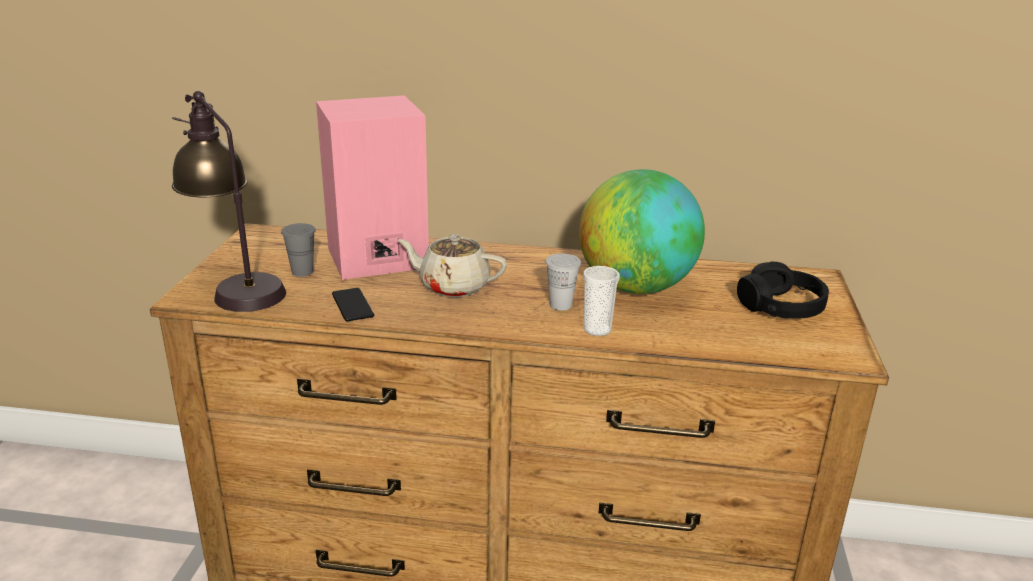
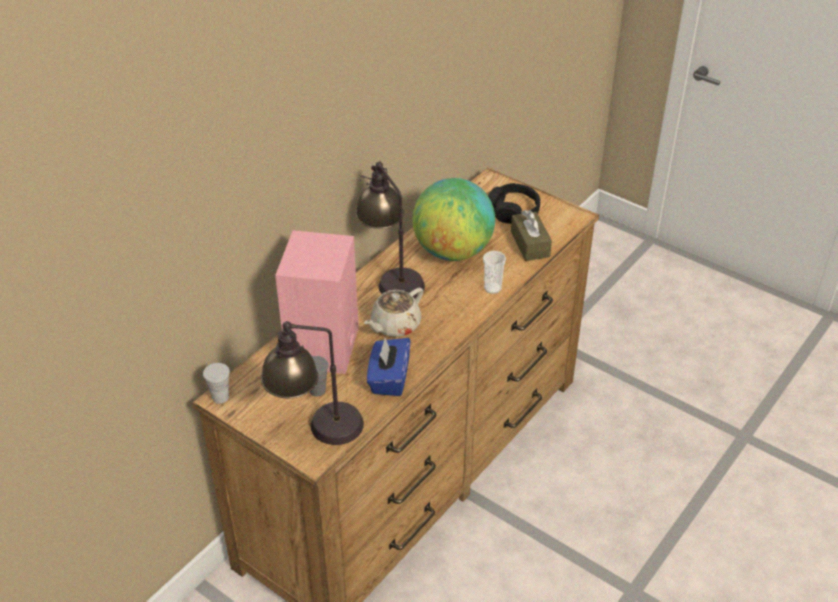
camera: 60 degrees left, 15 degrees up
phone [332,288,374,321] -> blue tissue box [367,338,410,396]
white cup [545,254,581,310] -> white cup moved to [203,363,230,404]
none -> table lamp [355,162,425,299]
none -> brown tissue box [511,210,552,261]

